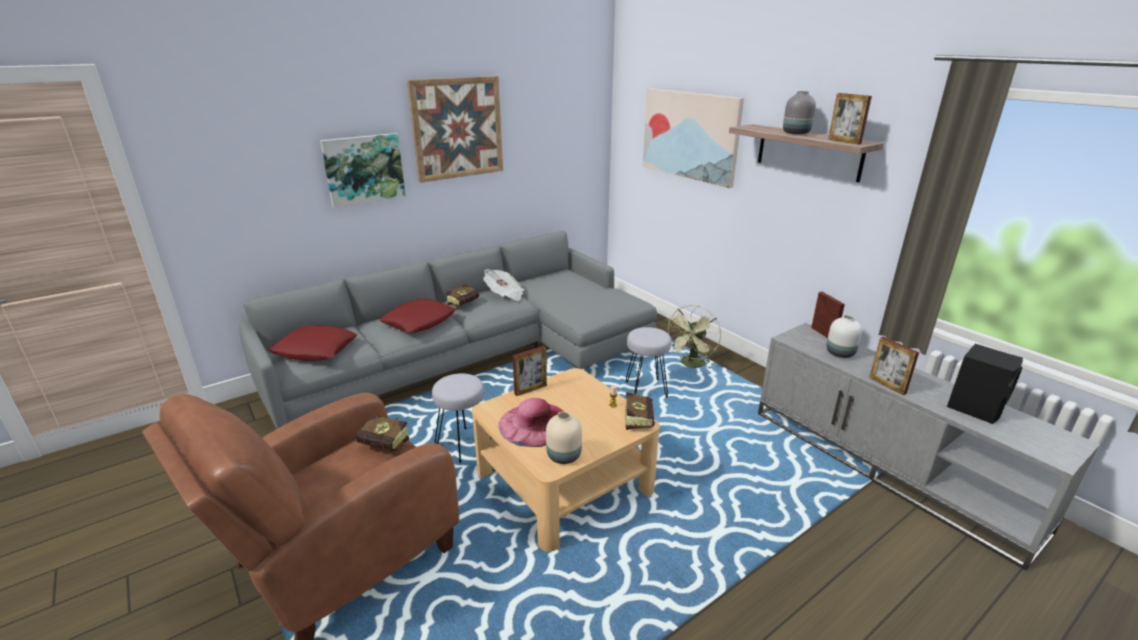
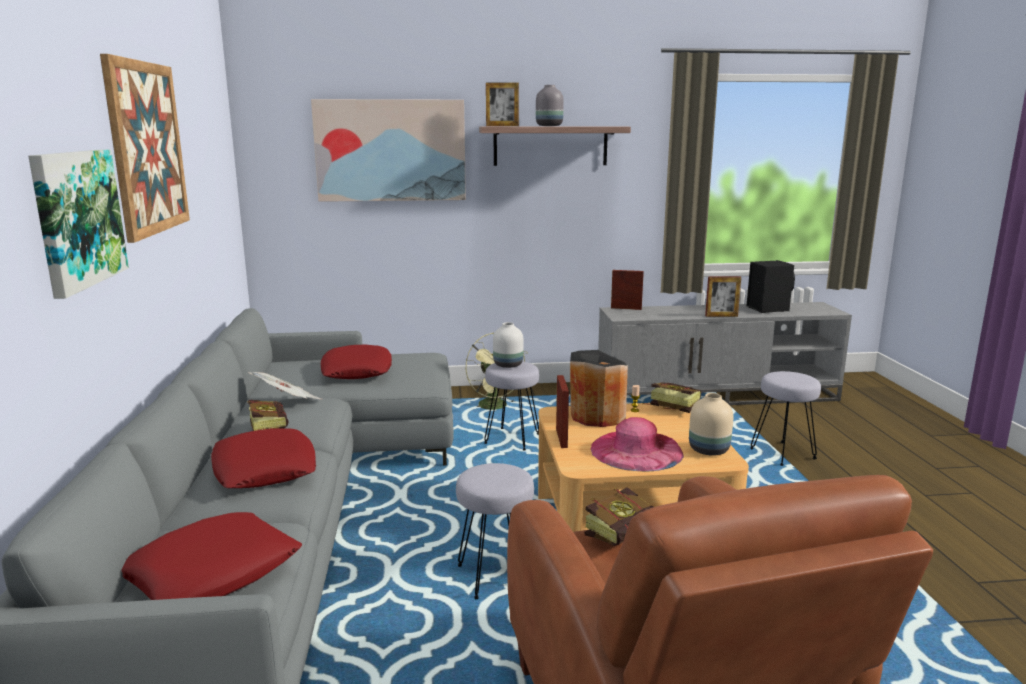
camera: 60 degrees left, 10 degrees down
white vase [826,315,862,358] -> white vase moved to [493,322,524,368]
picture frame [828,93,872,145] -> picture frame moved to [486,83,519,126]
none -> red pillow [321,345,392,379]
none -> black vase [570,350,628,427]
none -> grey stool [750,371,821,466]

